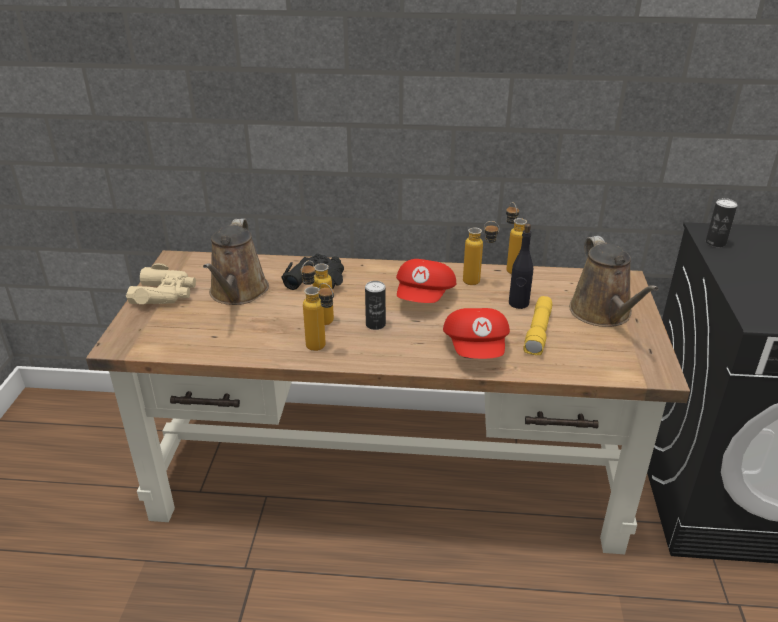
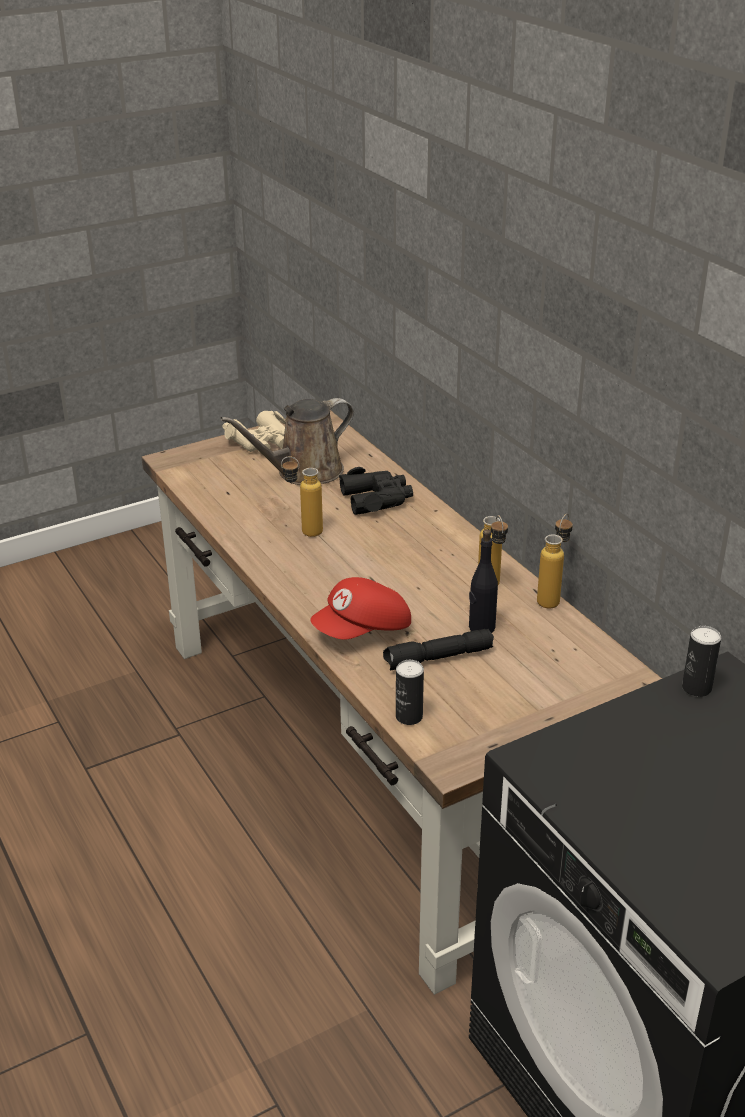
camera: 55 degrees right, 0 degrees up
bottle [303,283,334,351] -> none
can [365,281,386,330] -> can moved to [396,660,424,725]
red cap [396,259,456,303] -> none
yellow flashlight [523,296,552,355] -> black flashlight [383,629,494,670]
brown watering can [569,236,658,327] -> none

